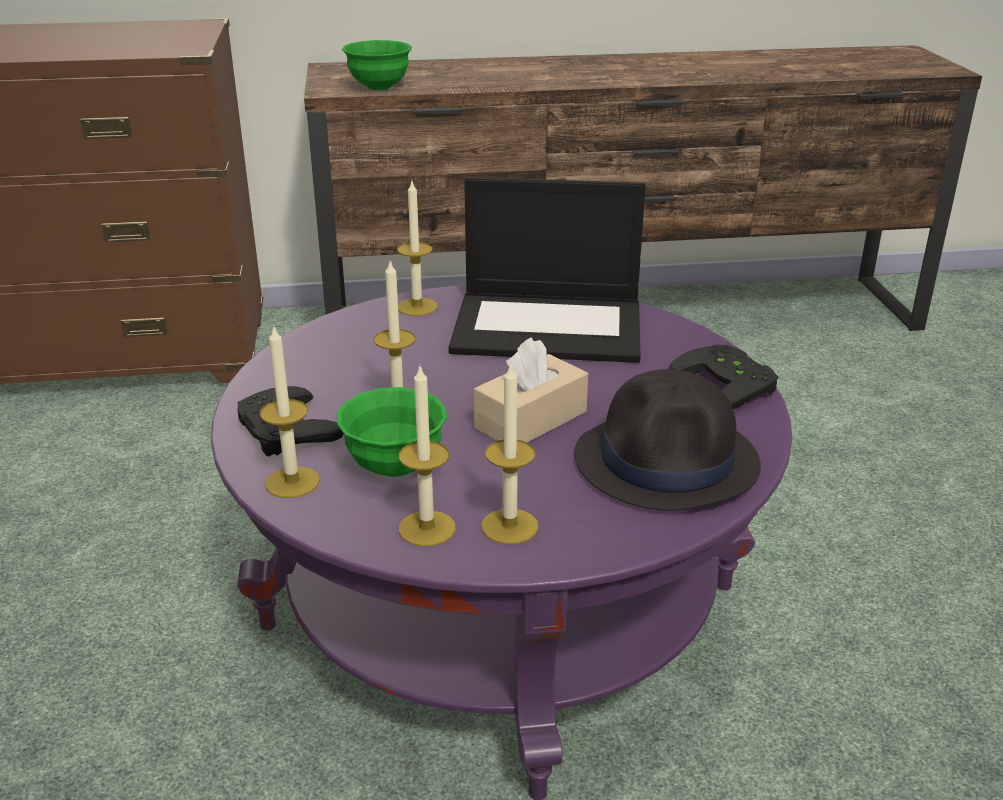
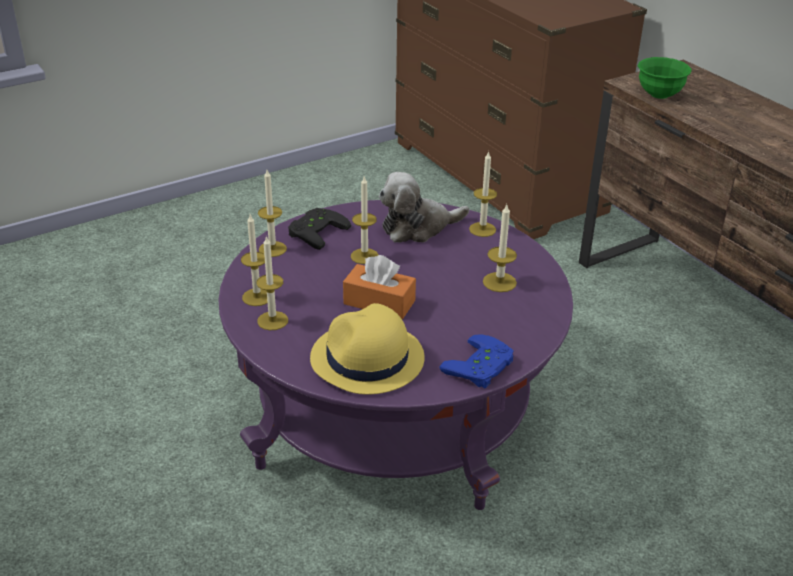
camera: 65 degrees right, 5 degrees up
green bowl [336,387,447,477] -> none
laptop [449,177,646,363] -> candle [483,205,517,292]
beige tissue box [474,337,588,442] -> orange tissue box [343,255,416,319]
black hat [575,369,761,511] -> yellow hat [310,303,425,395]
black game controller [668,345,778,410] -> blue game controller [439,334,514,388]
none -> plush toy [378,172,469,242]

